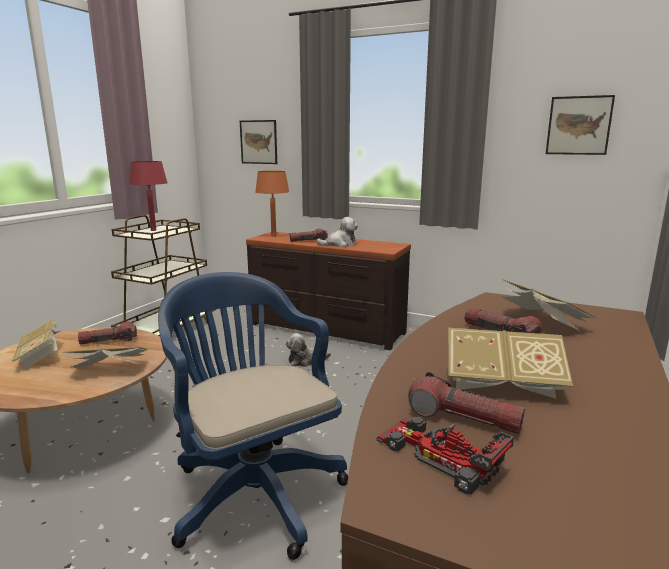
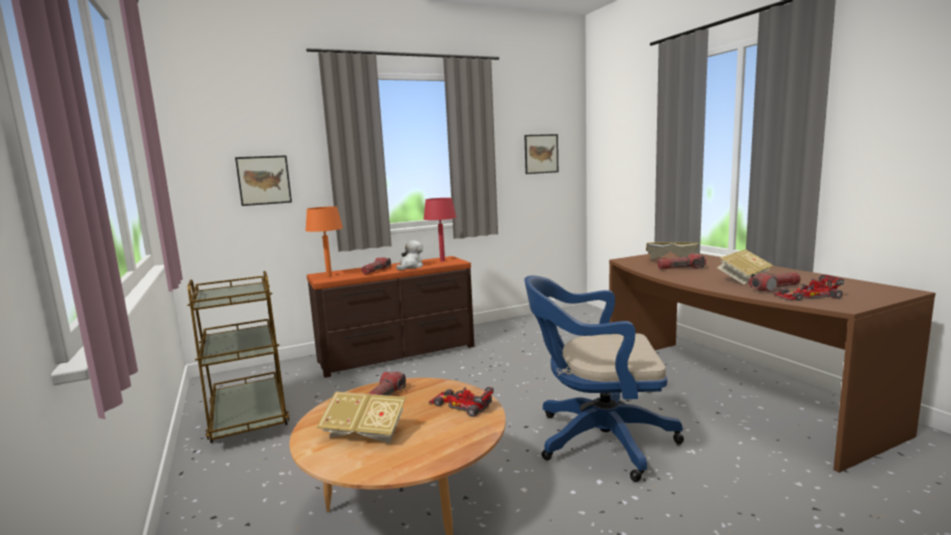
camera: 50 degrees left, 5 degrees down
book [63,347,148,368] -> toy car [429,387,494,417]
red table lamp [129,161,168,231] -> red table lamp moved to [424,198,456,261]
plush toy [286,333,331,367] -> none

